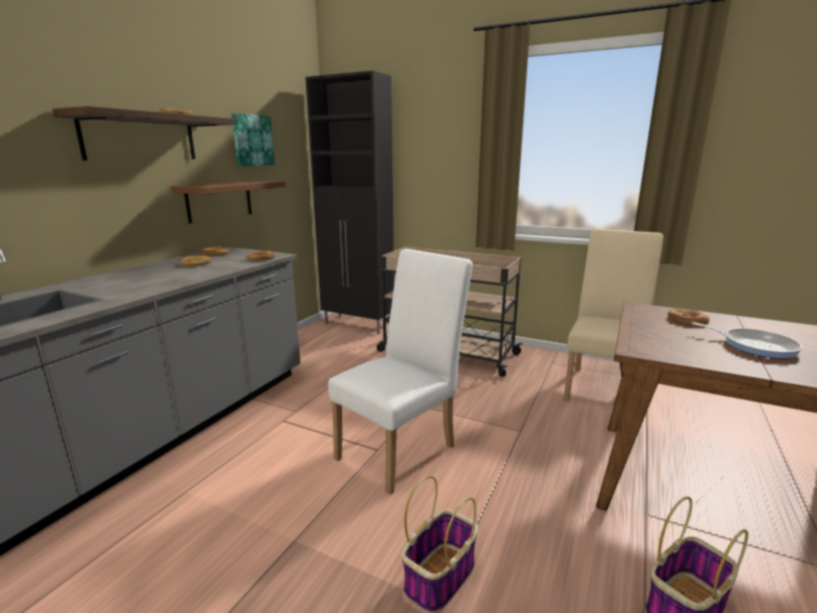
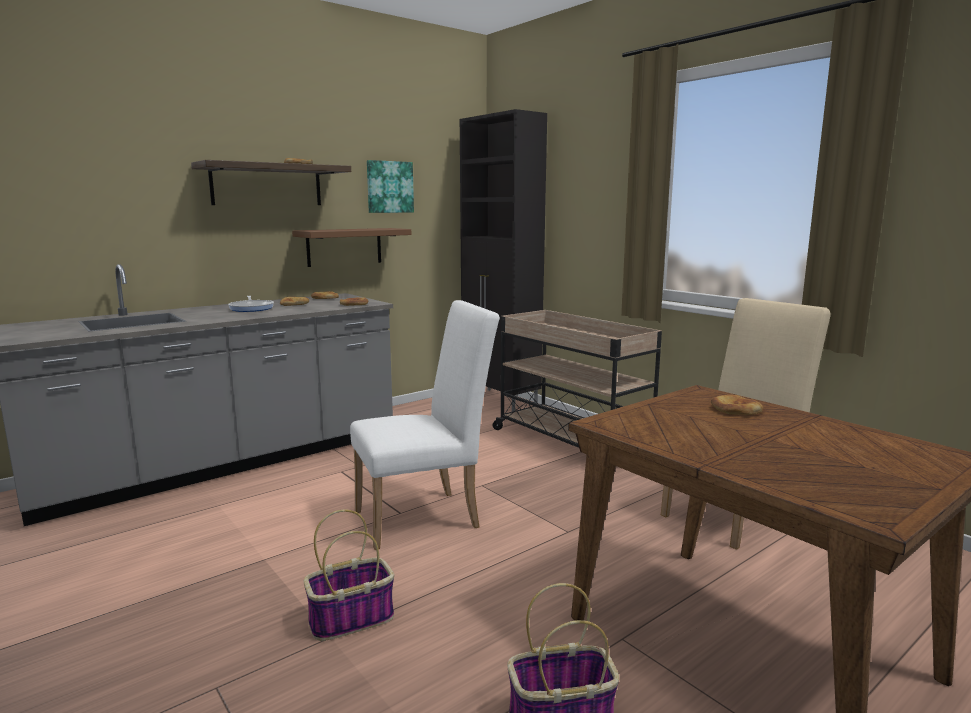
camera: 25 degrees right, 5 degrees down
frying pan [692,322,802,359] -> frying pan moved to [228,296,274,312]

